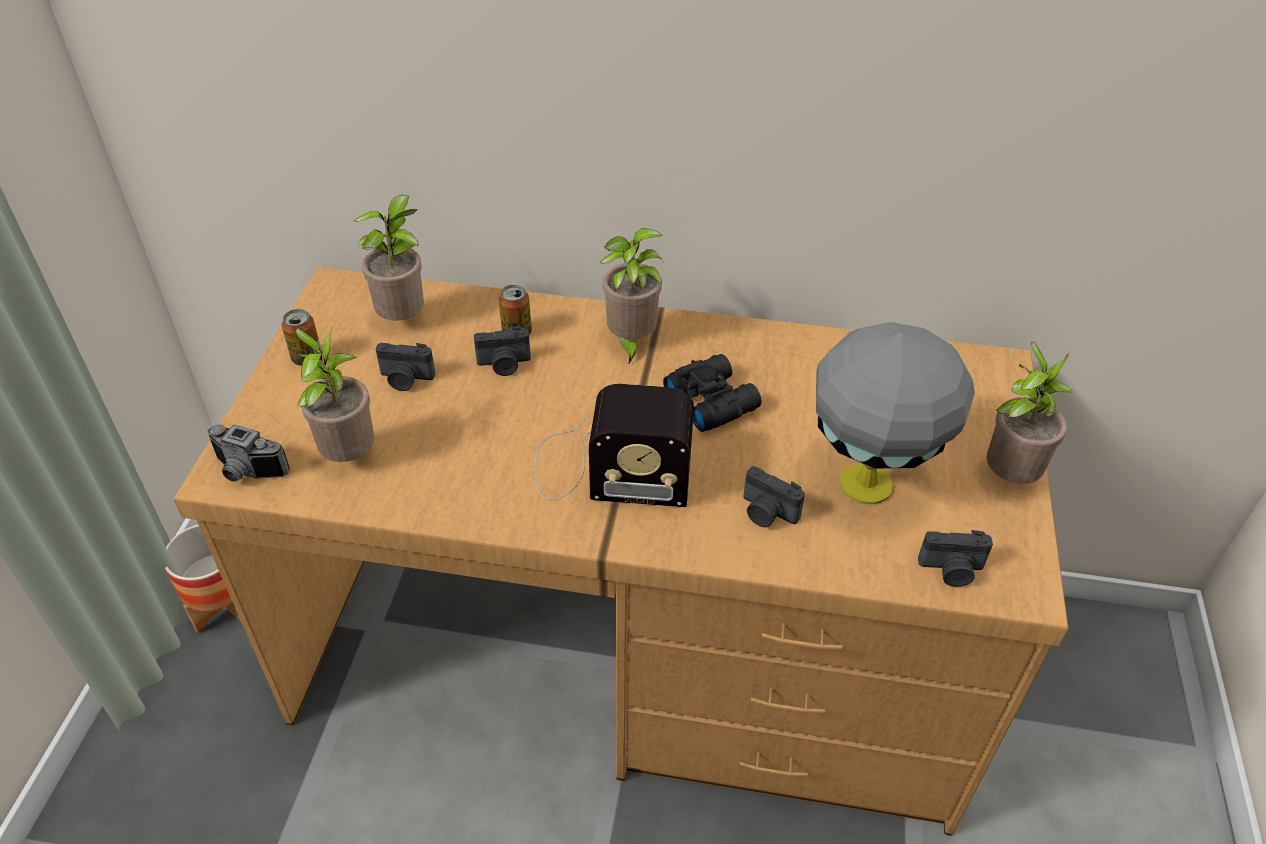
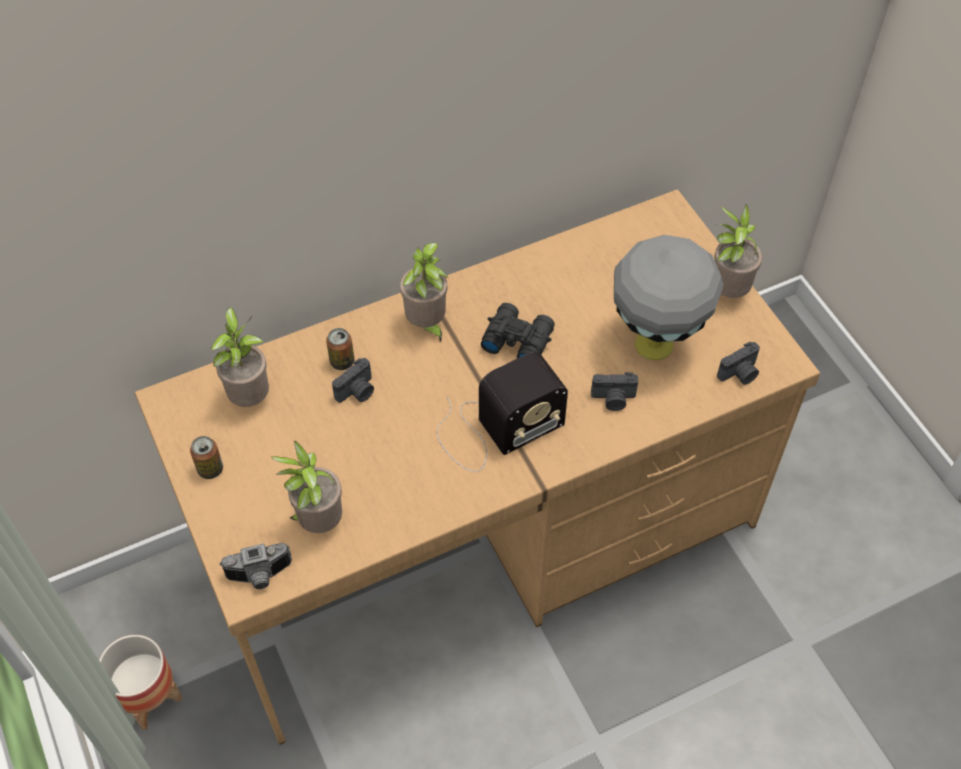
camera: 35 degrees left, 10 degrees up
camera [376,343,435,391] -> none

